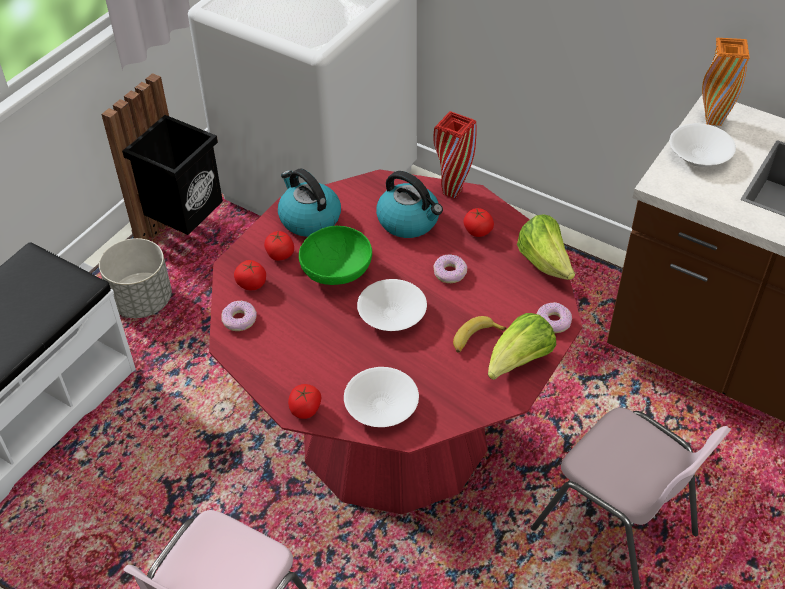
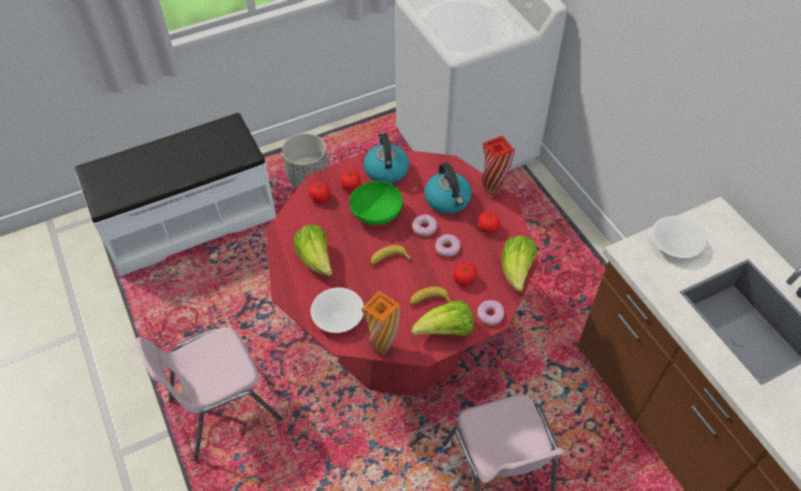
camera: 30 degrees right, 5 degrees up
black trash can [101,73,223,240] -> none
donut [221,301,257,331] -> donut moved to [412,214,437,236]
tomato [288,384,321,419] -> tomato moved to [453,263,477,286]
white bowl [357,279,427,331] -> banana [370,245,413,265]
orange vase [702,38,750,126] -> orange vase moved to [361,291,400,356]
none -> lettuce [294,224,333,276]

